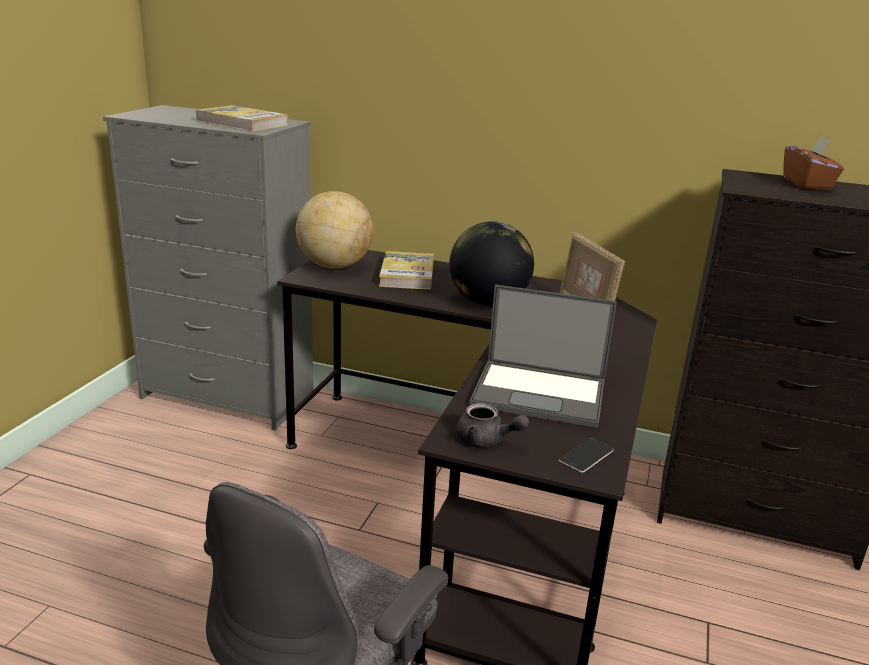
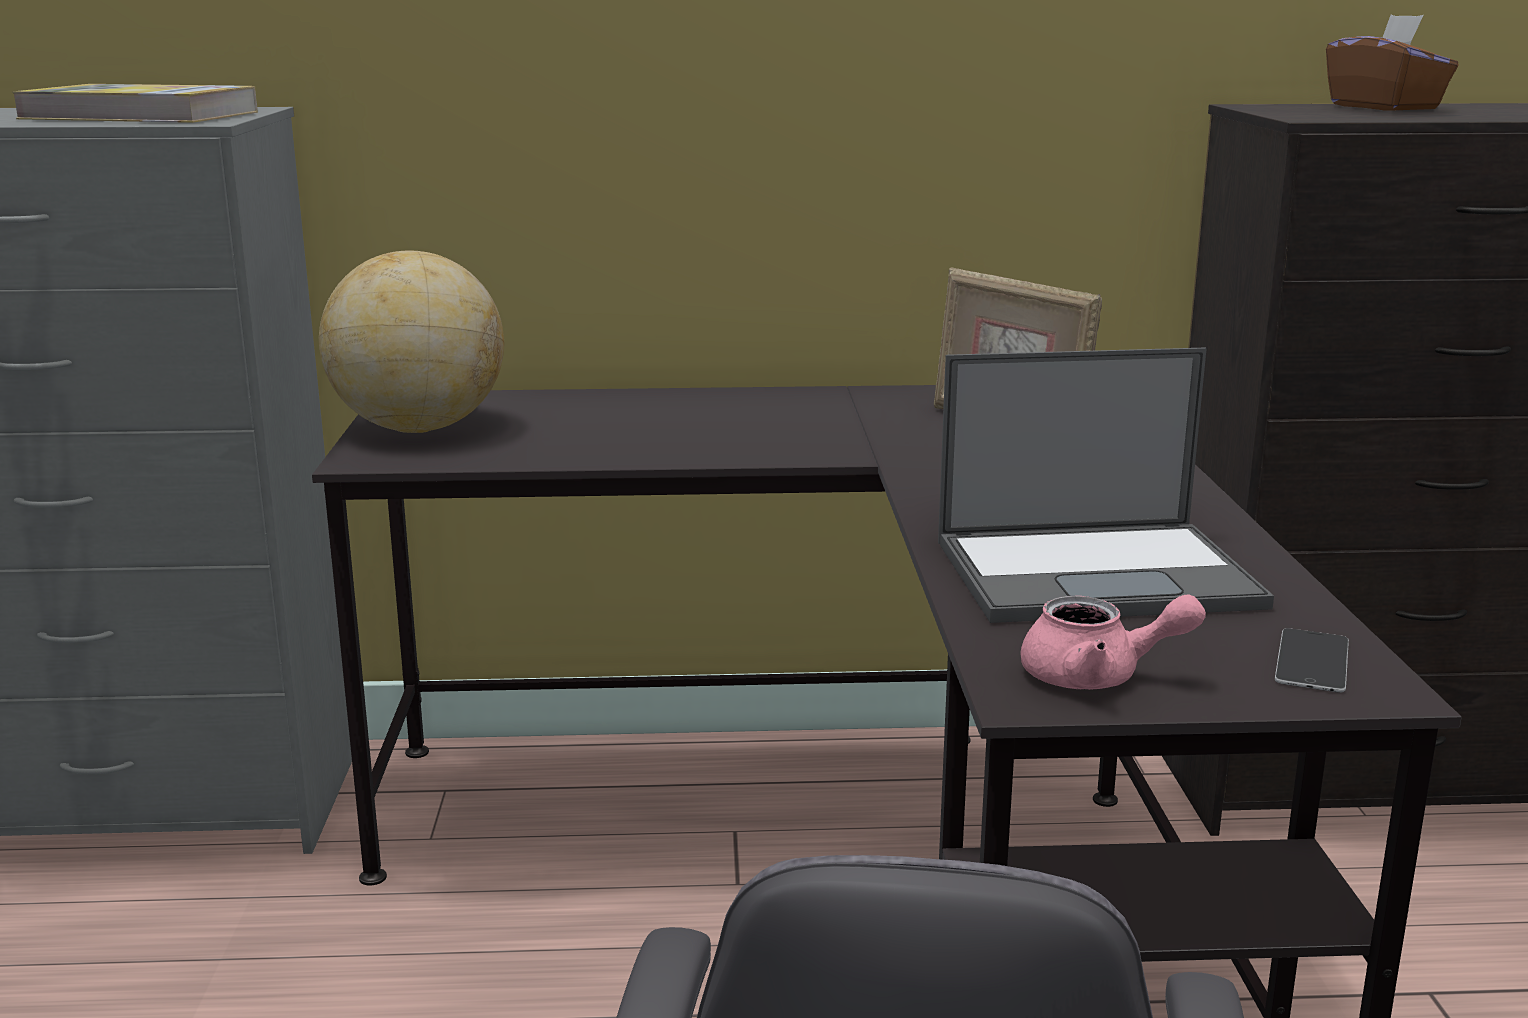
camera: 20 degrees left, 5 degrees down
book [379,251,434,290] -> none
globe [449,221,534,306] -> none
grey teapot [456,403,529,446] -> pink teapot [1020,594,1206,690]

